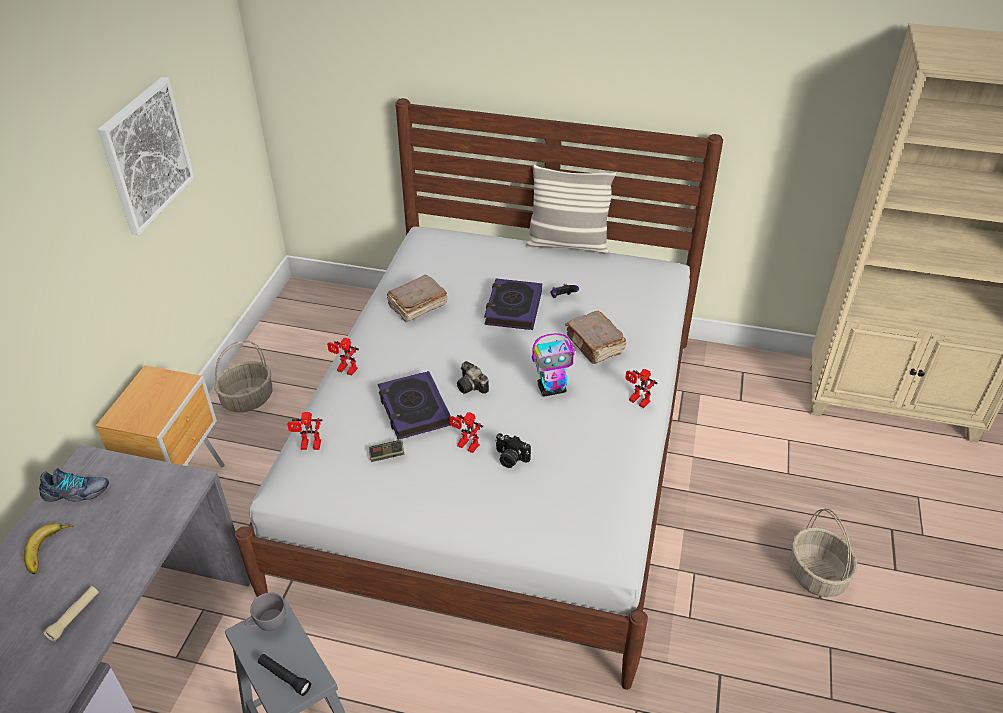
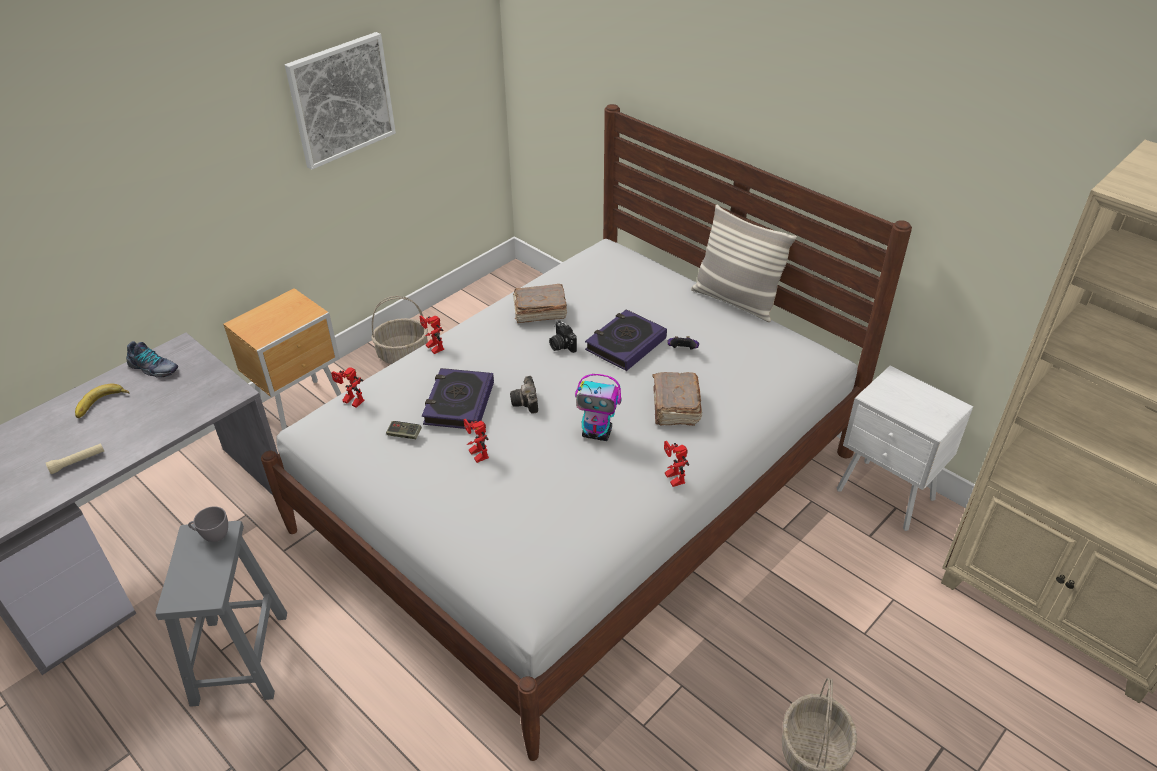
camera: 30 degrees right, 0 degrees up
black flashlight [258,654,311,696] -> none
camera [495,433,531,468] -> camera moved to [549,320,577,353]
none -> white nightstand [837,366,973,531]

